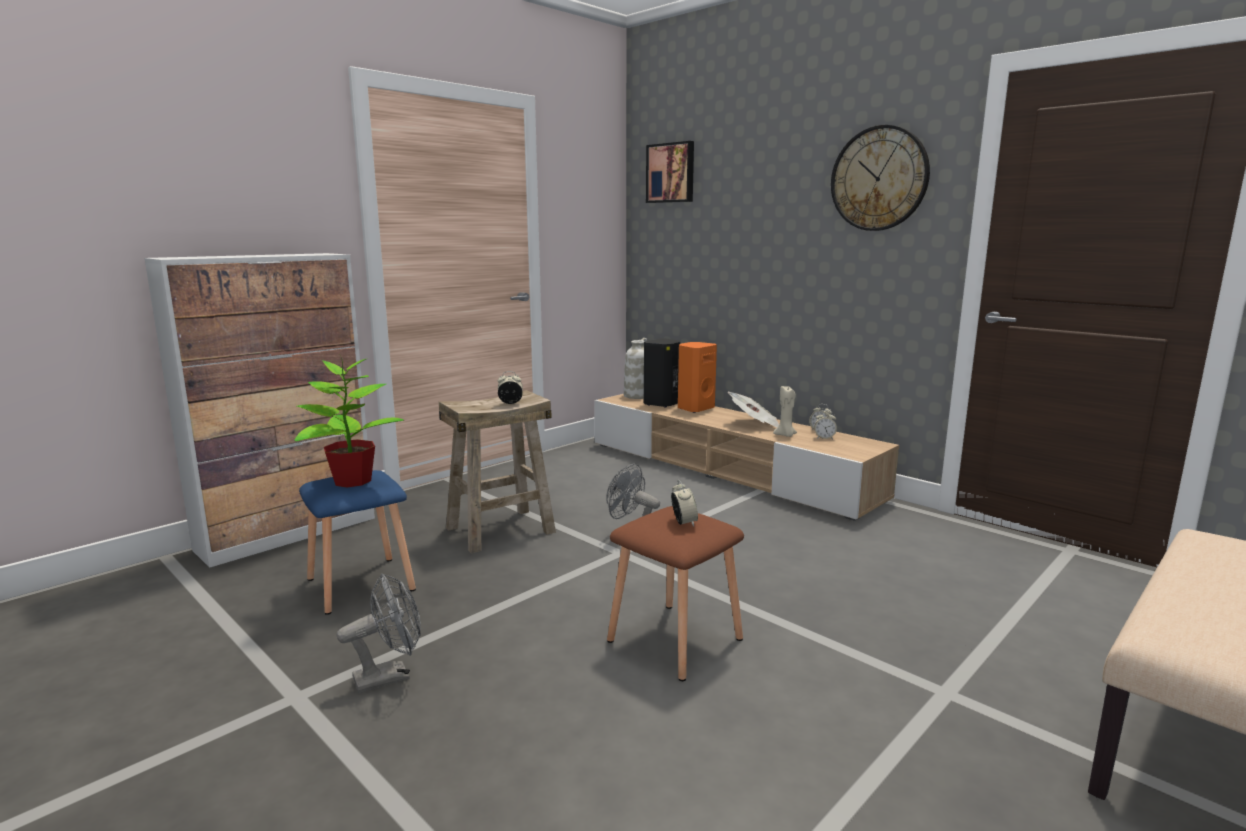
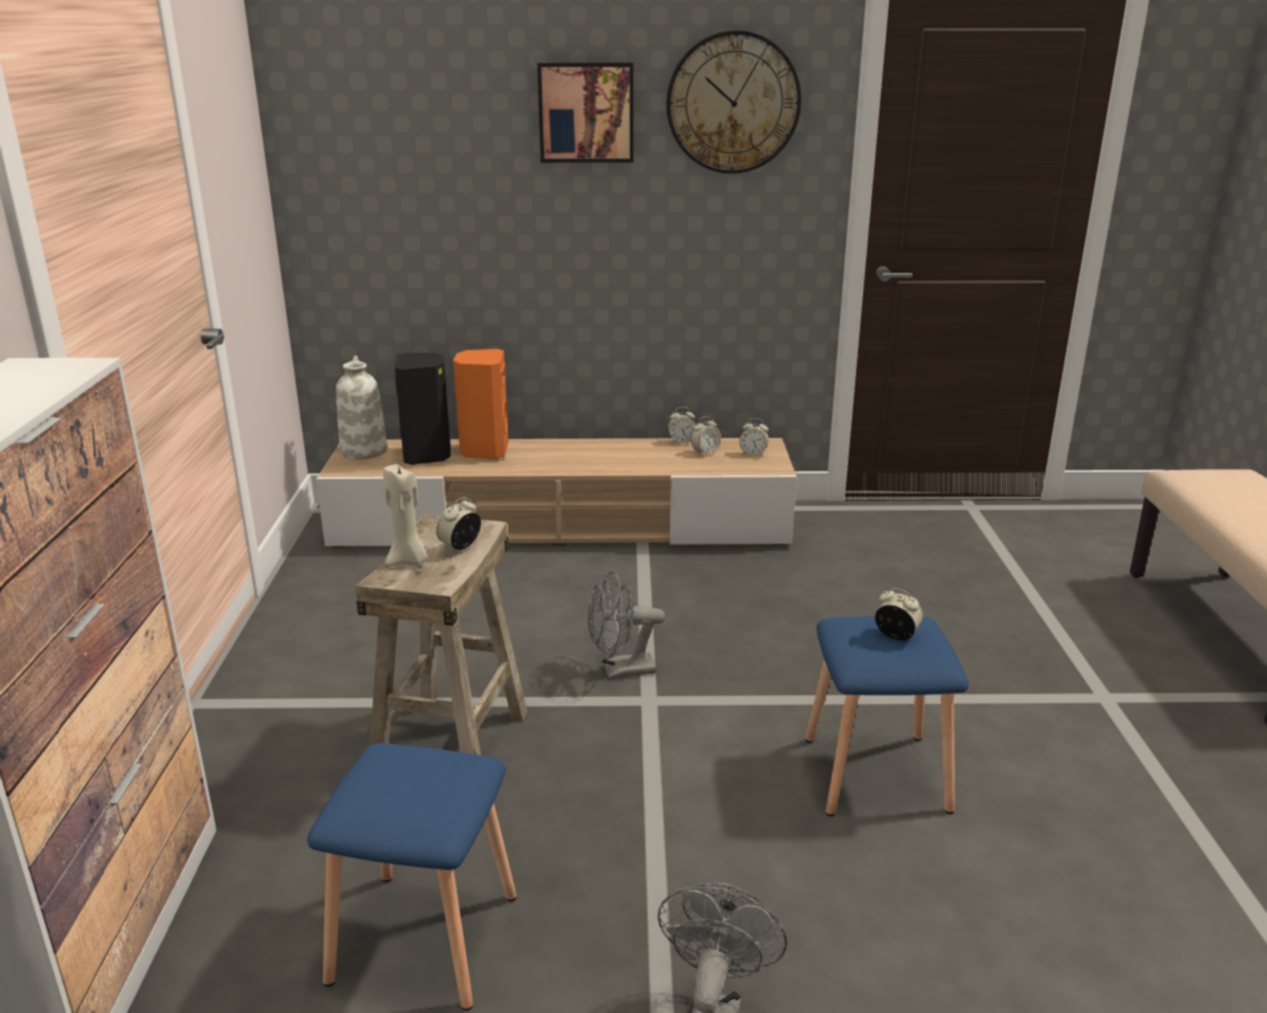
camera: 45 degrees left, 10 degrees up
potted plant [294,354,404,487] -> none
brown stool [607,506,744,681] -> blue stool [805,616,969,816]
picture [646,141,694,203] -> picture moved to [537,62,634,163]
newspaper [728,392,779,427] -> none
beige candle [773,385,797,437] -> beige candle moved to [383,464,427,566]
none -> alarm clock [739,418,769,457]

